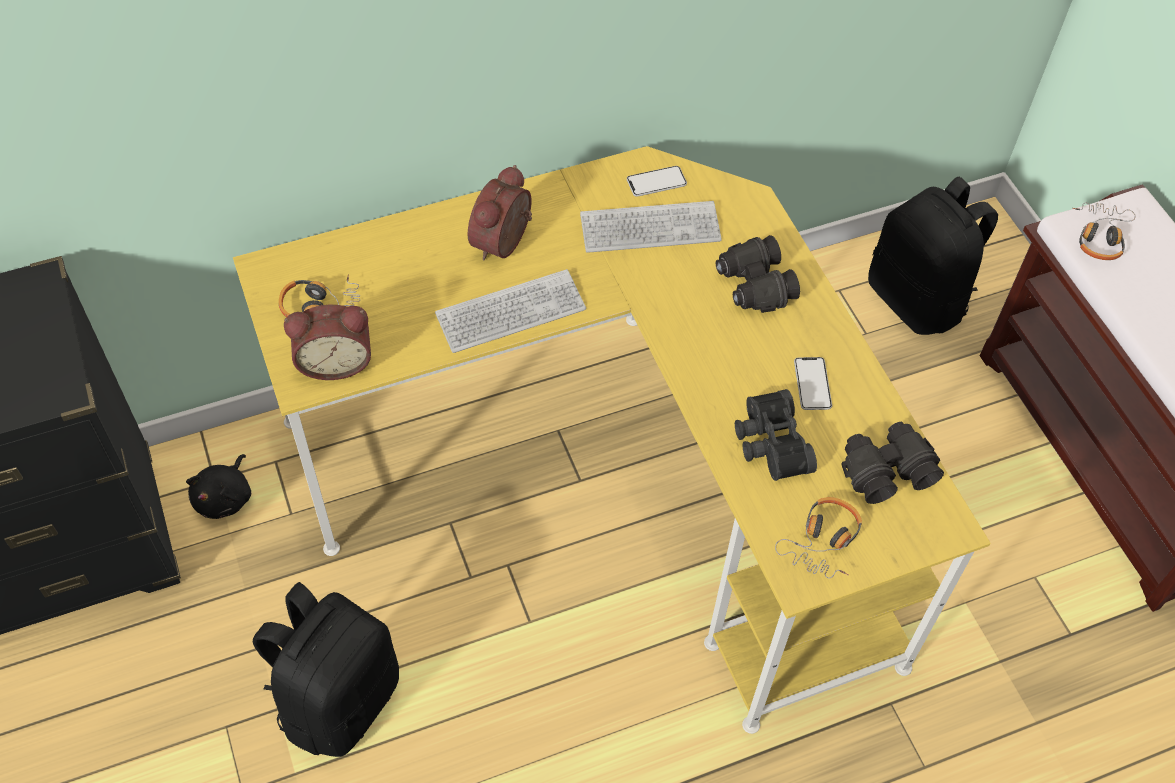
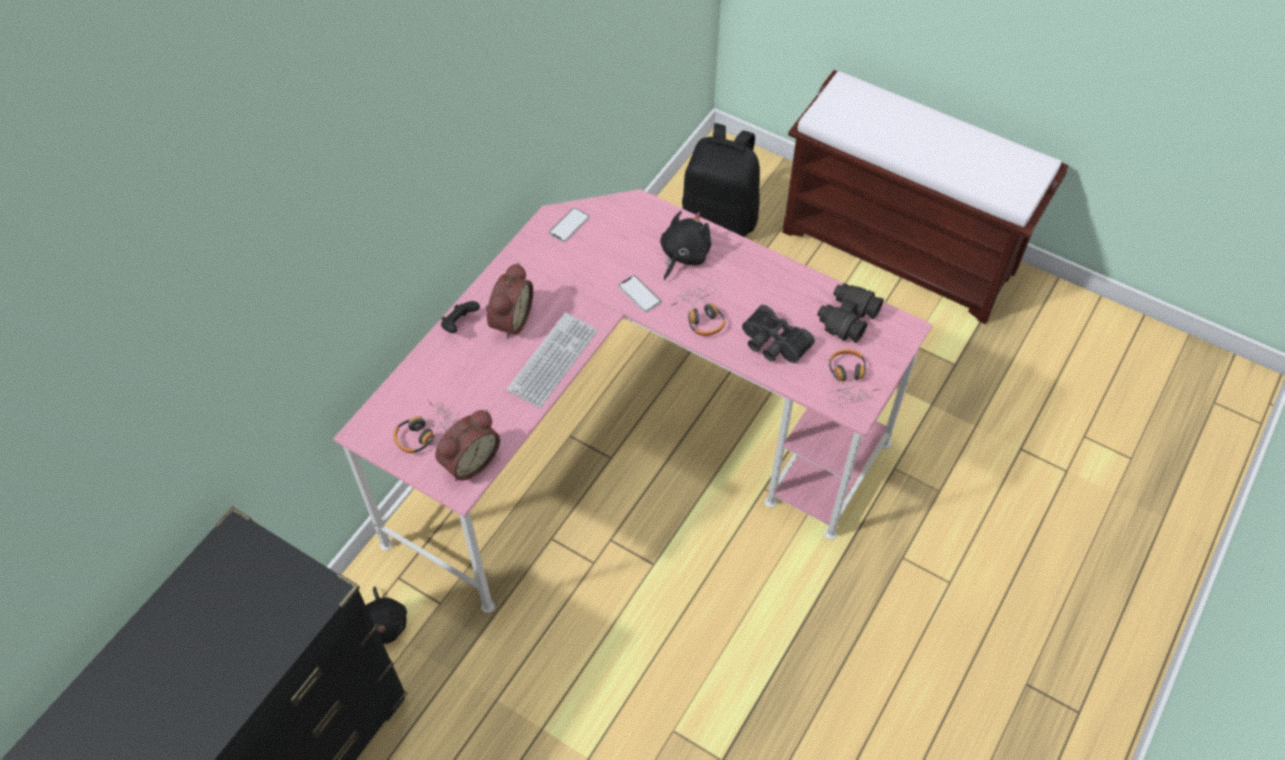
camera: 35 degrees left, 0 degrees up
yellow desk [233,146,991,734] -> pink desk [333,189,933,613]
black backpack [253,582,399,757] -> none
alarm clock [468,165,532,261] -> alarm clock turned 150 degrees counterclockwise [486,263,533,339]
keyboard [580,201,722,253] -> none
black binoculars [716,235,800,313] -> black plush toy [660,211,711,280]
phone [794,357,832,410] -> phone moved to [618,275,661,312]
headphones [1072,202,1136,260] -> headphones moved to [671,284,726,336]
none -> black game controller [441,301,480,333]

